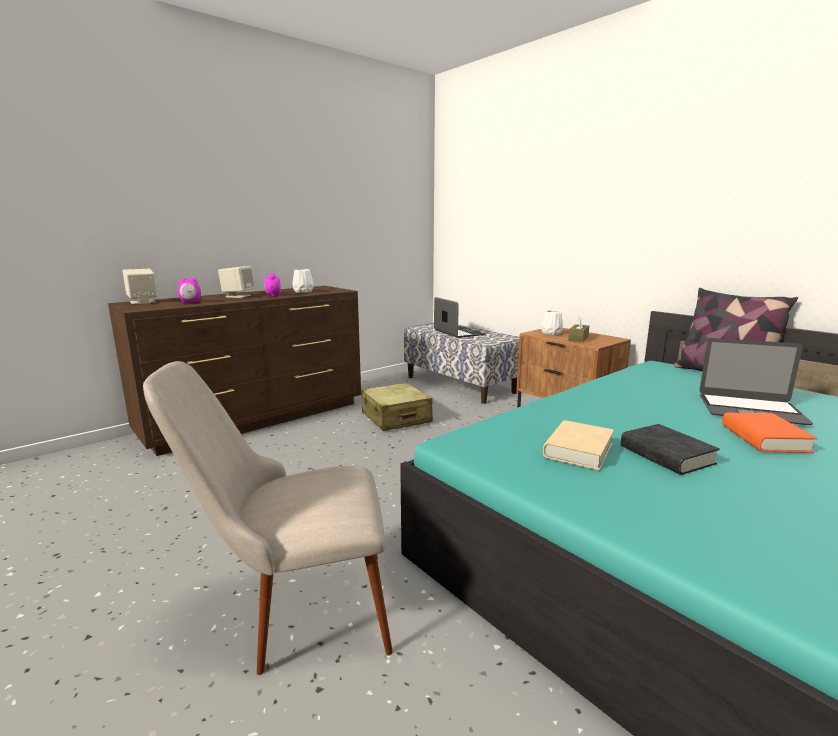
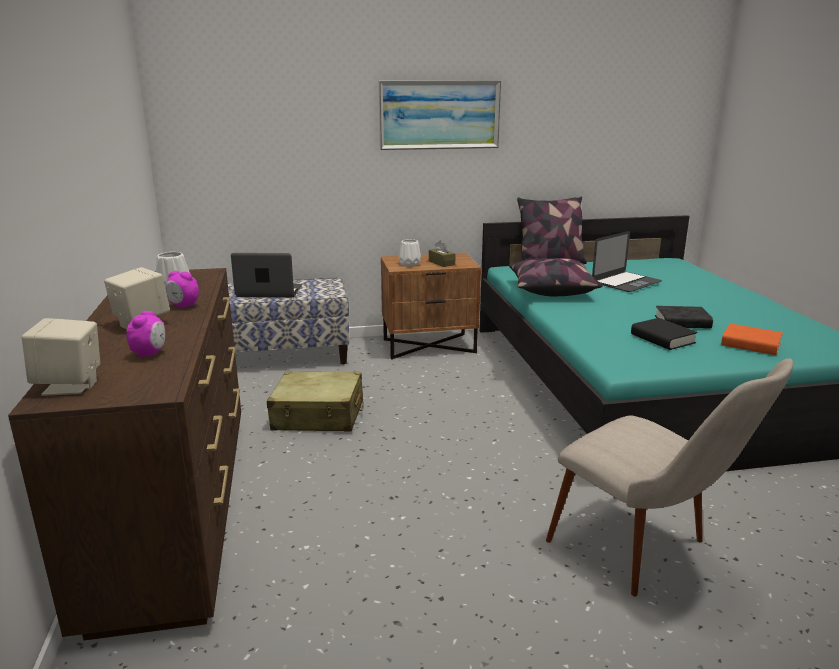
camera: 60 degrees left, 5 degrees up
beige chair [143,361,393,675] -> beige chair turned 60 degrees counterclockwise [546,358,793,596]
beige book [543,420,614,470] -> black book [631,318,698,350]
orange book [722,413,817,453] -> orange book moved to [721,323,783,355]
none -> picture [379,81,501,150]
none -> pillow [509,258,602,296]

